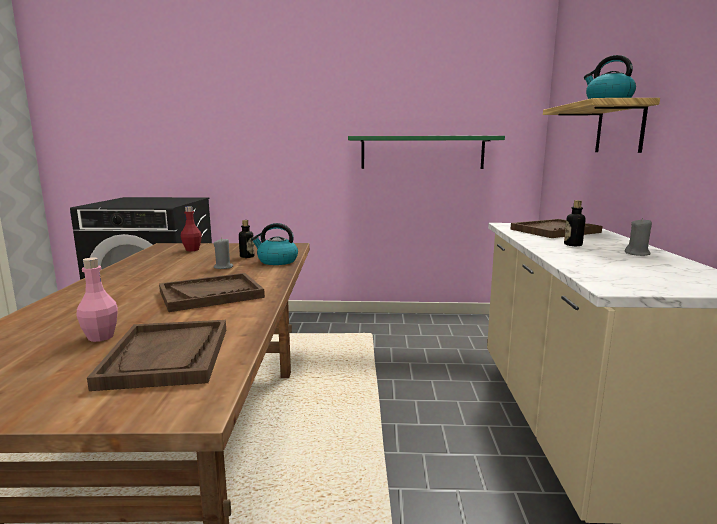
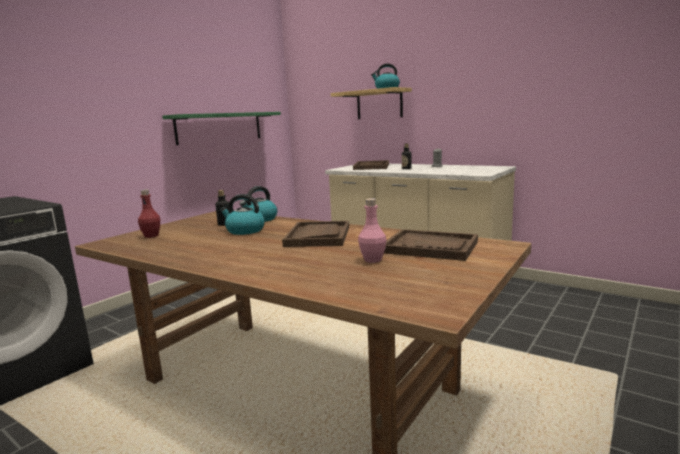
camera: 55 degrees left, 0 degrees up
grey candle [214,238,233,269] -> kettle [220,194,265,235]

